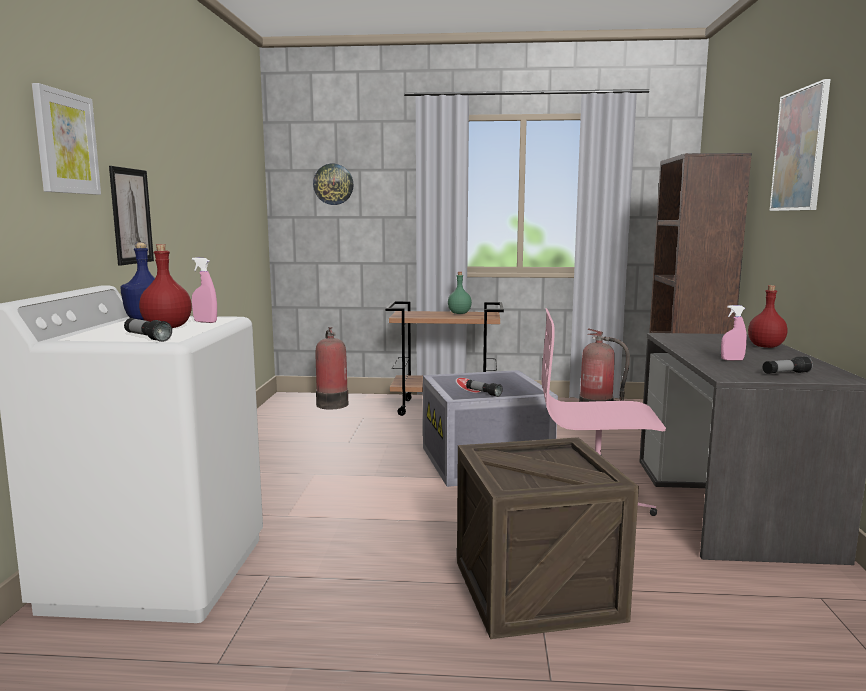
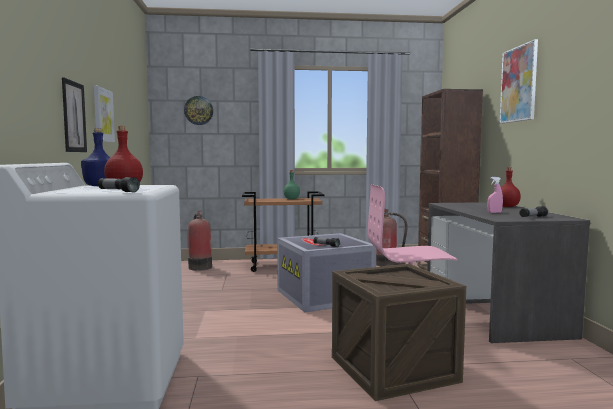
camera: 10 degrees left, 5 degrees down
picture [32,83,101,195] -> picture moved to [94,86,115,142]
pink spray bottle [192,257,217,323] -> none

